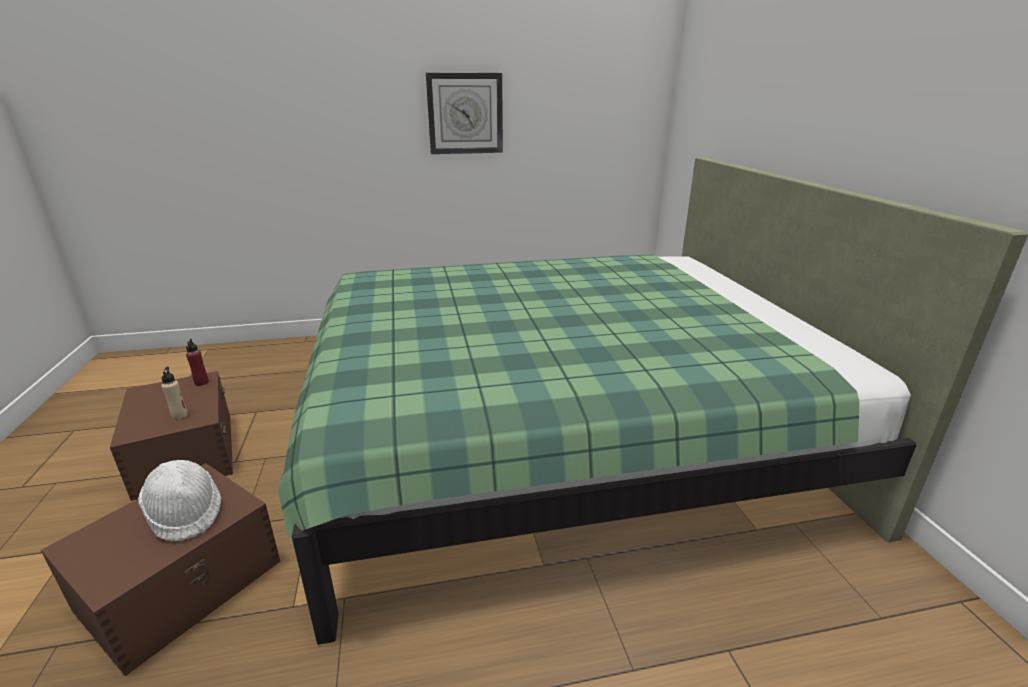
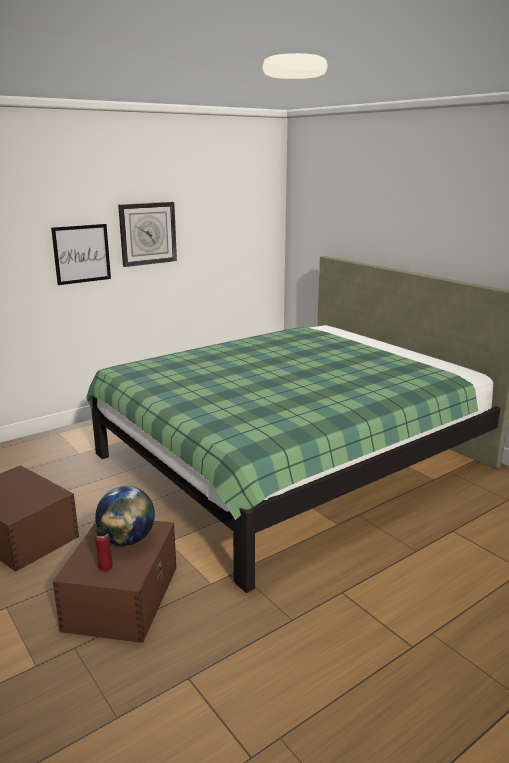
camera: 25 degrees left, 5 degrees down
white hat [138,460,221,541] -> globe [95,486,155,546]
beige bottle [161,367,188,420] -> none
red bottle [186,339,209,386] -> red bottle moved to [95,521,112,571]
none -> picture [51,224,111,285]

